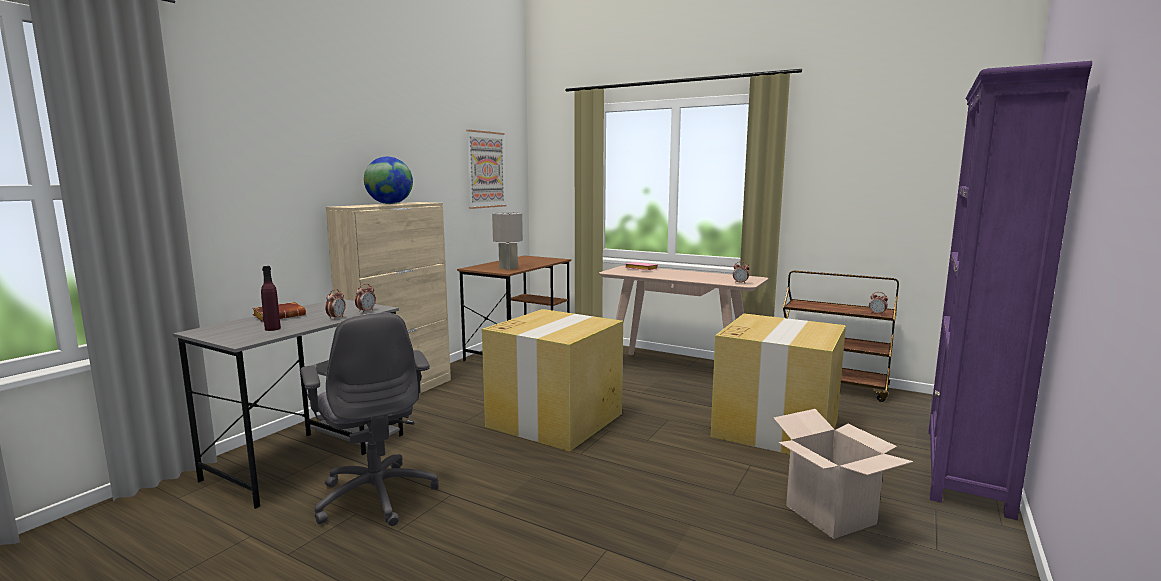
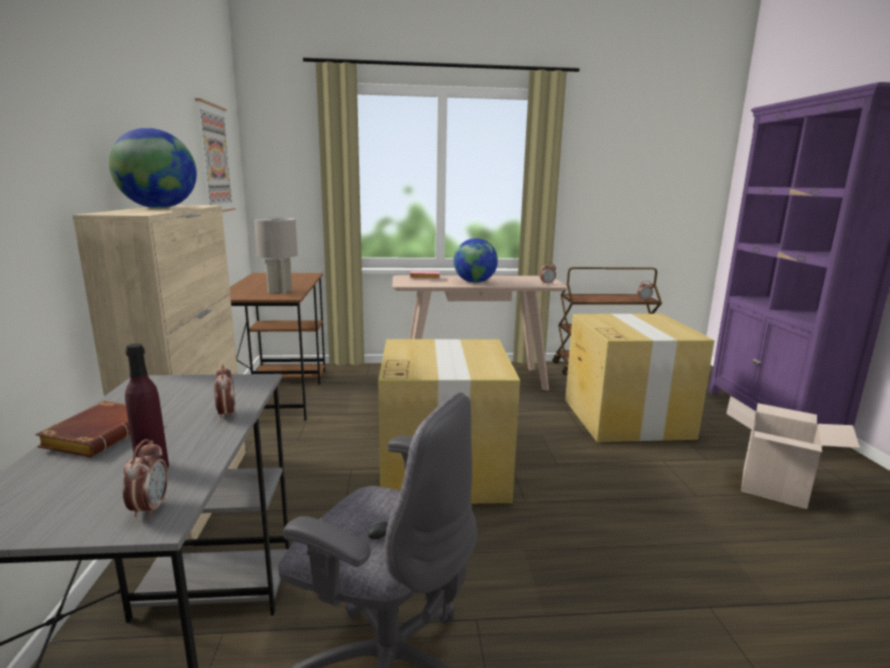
camera: 35 degrees left, 5 degrees up
alarm clock [355,284,376,313] -> alarm clock moved to [123,439,168,519]
none -> globe [454,238,498,283]

